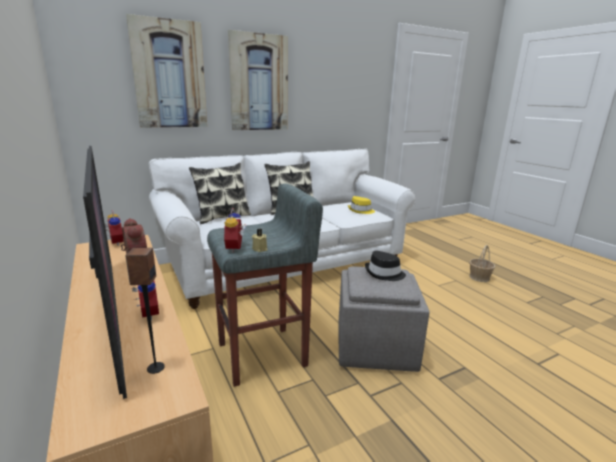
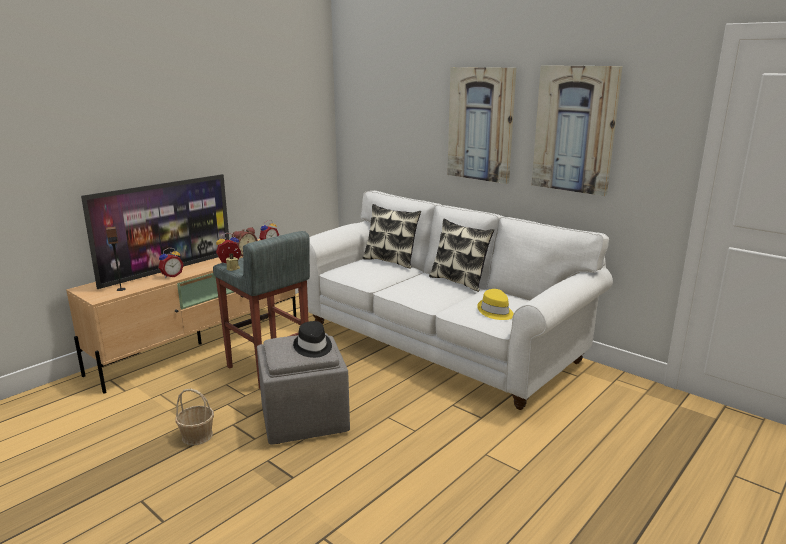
camera: 70 degrees right, 0 degrees up
picture [126,14,207,128] -> picture moved to [532,65,623,196]
basket [469,245,495,282] -> basket moved to [175,389,214,445]

